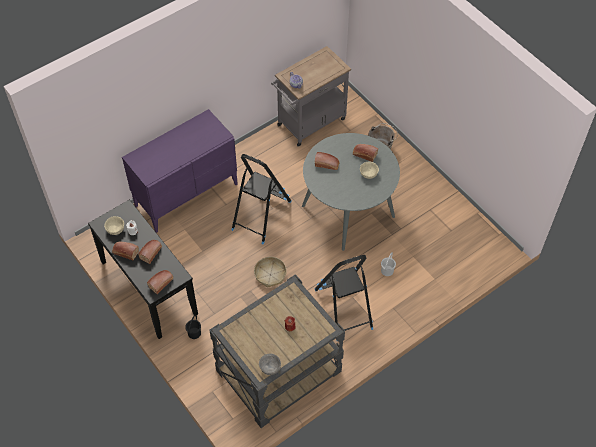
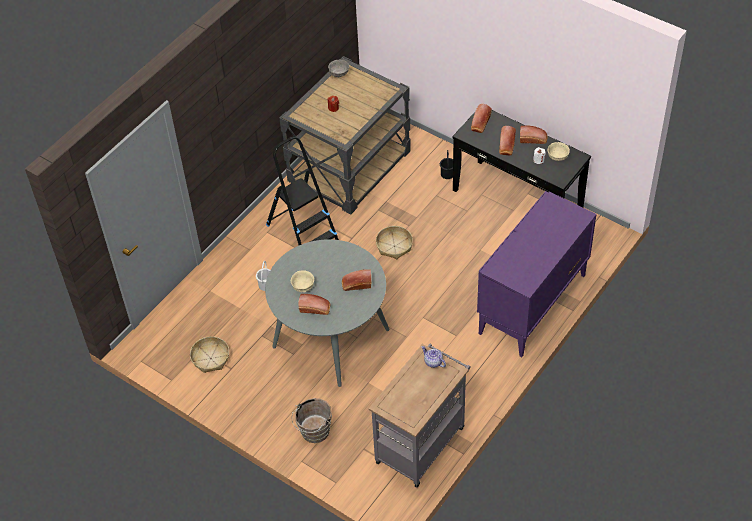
camera: 165 degrees right, 5 degrees down
black step ladder [232,154,292,244] -> none
none -> basket [190,336,229,373]

